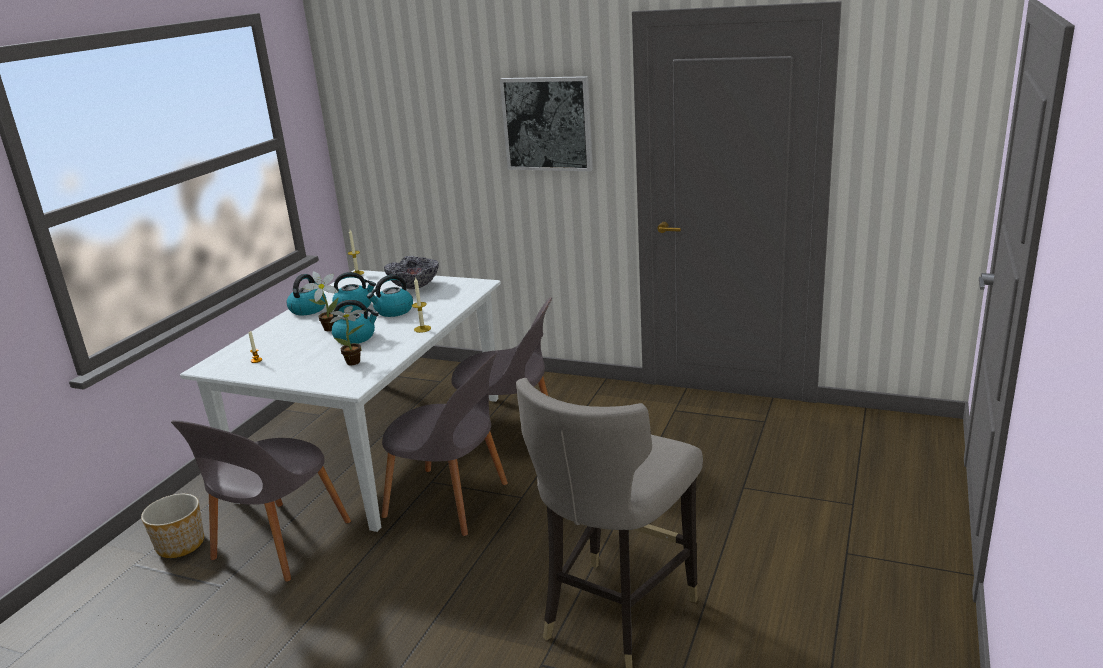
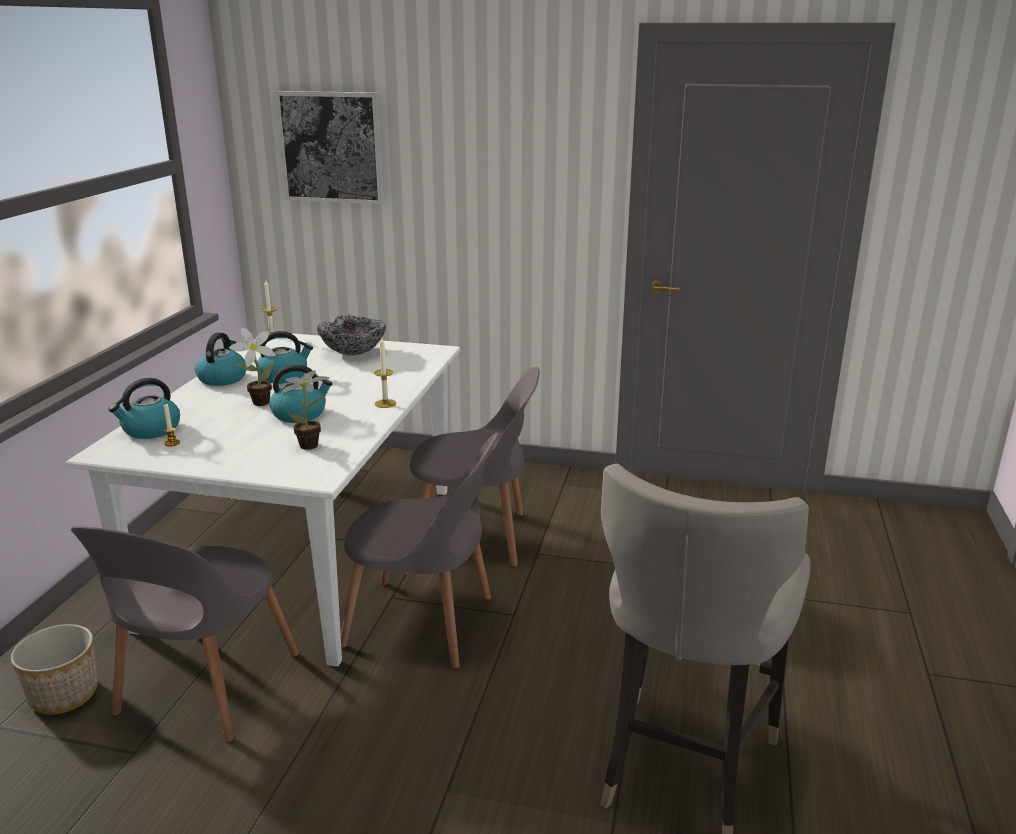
camera: 10 degrees left, 0 degrees up
kettle [367,275,413,317] -> kettle moved to [108,378,180,439]
picture [500,76,593,171] -> picture moved to [275,91,385,204]

